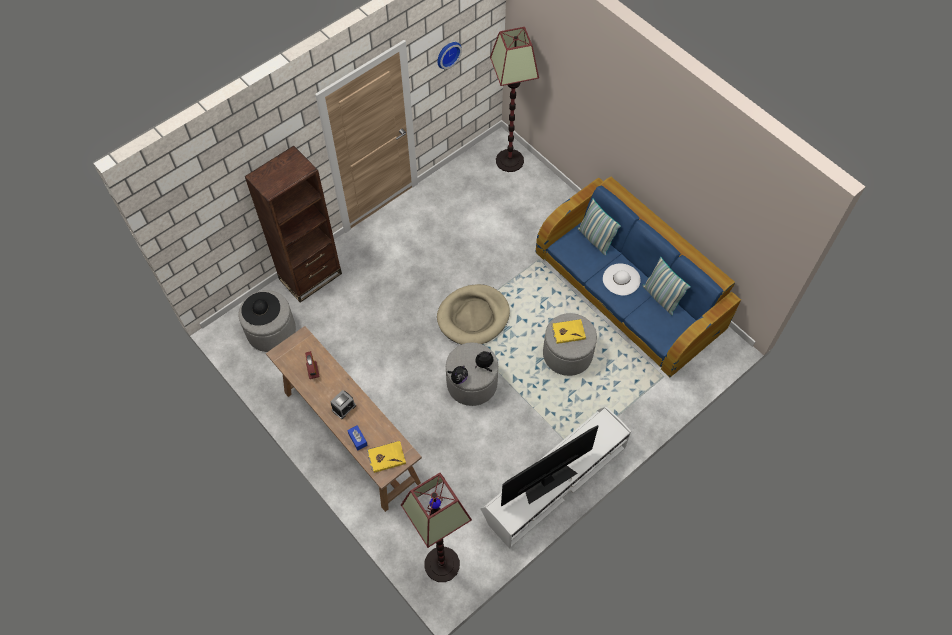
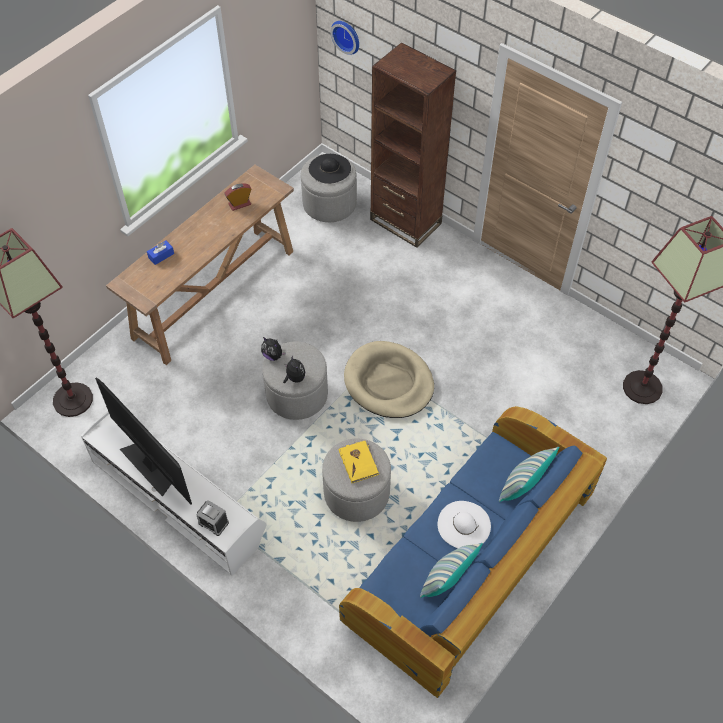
camera: 80 degrees right, 5 degrees down
alarm clock [330,390,356,419] -> alarm clock moved to [196,500,229,536]
yellow book [367,441,406,473] -> none
wall clock [438,42,462,69] -> wall clock moved to [330,21,359,55]

